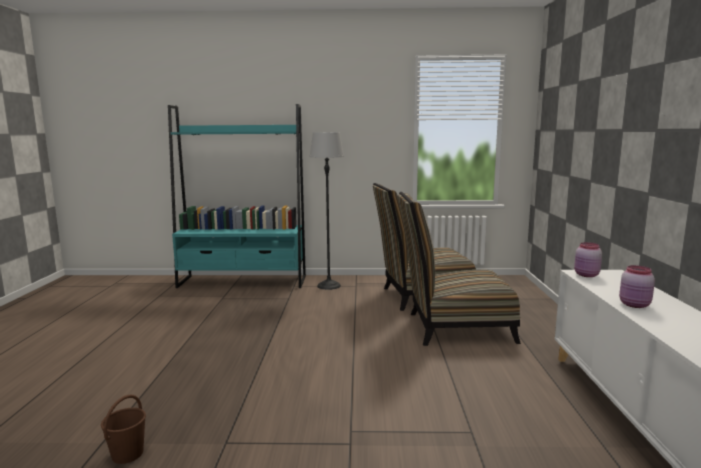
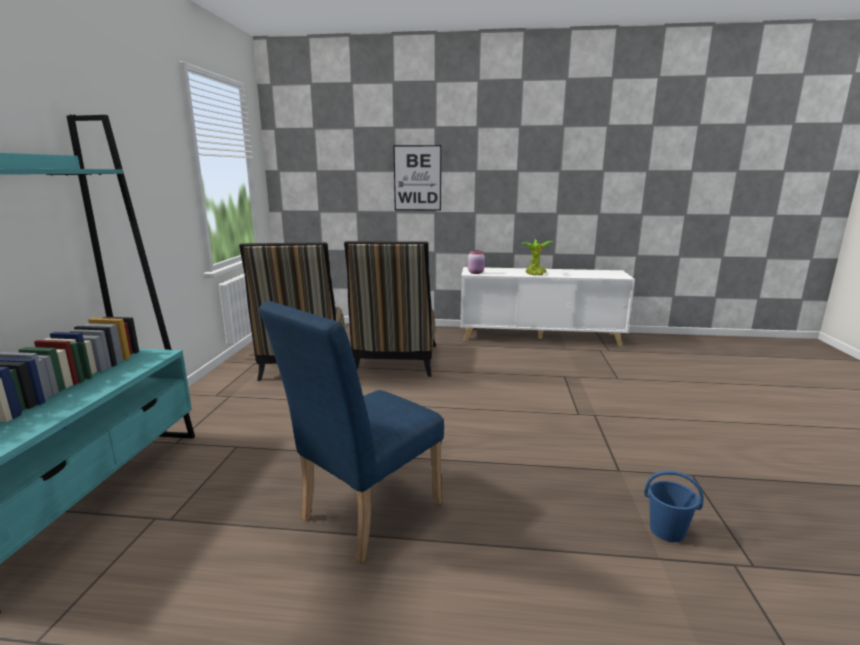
camera: 85 degrees left, 5 degrees up
brown bucket [101,394,146,464] -> blue bucket [644,470,704,542]
floor lamp [310,132,344,290] -> none
pink jar [619,265,655,308] -> potted plant [521,239,553,275]
none -> blue chair [259,301,444,563]
none -> picture [393,145,442,211]

